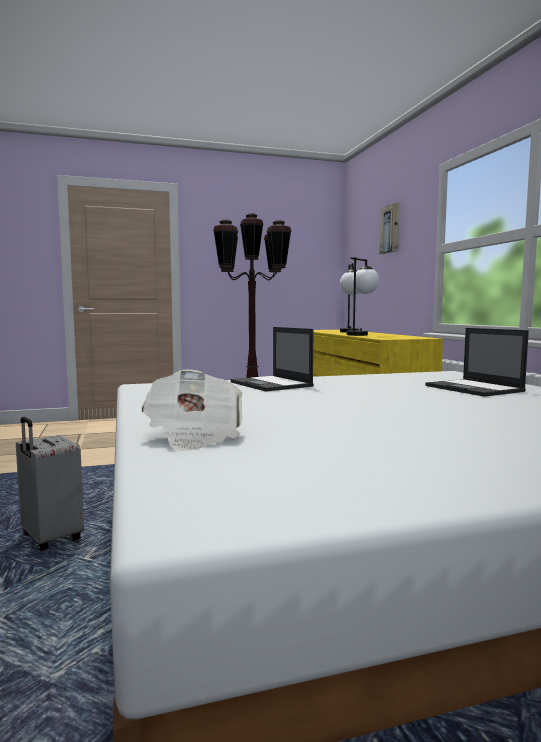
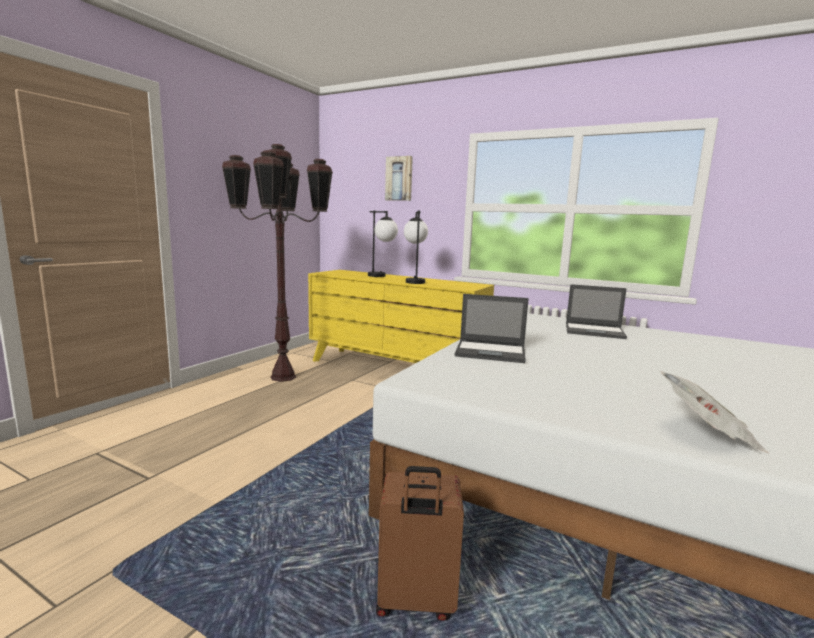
camera: 45 degrees left, 5 degrees up
grey suitcase [16,417,84,551] -> brown suitcase [376,466,464,621]

